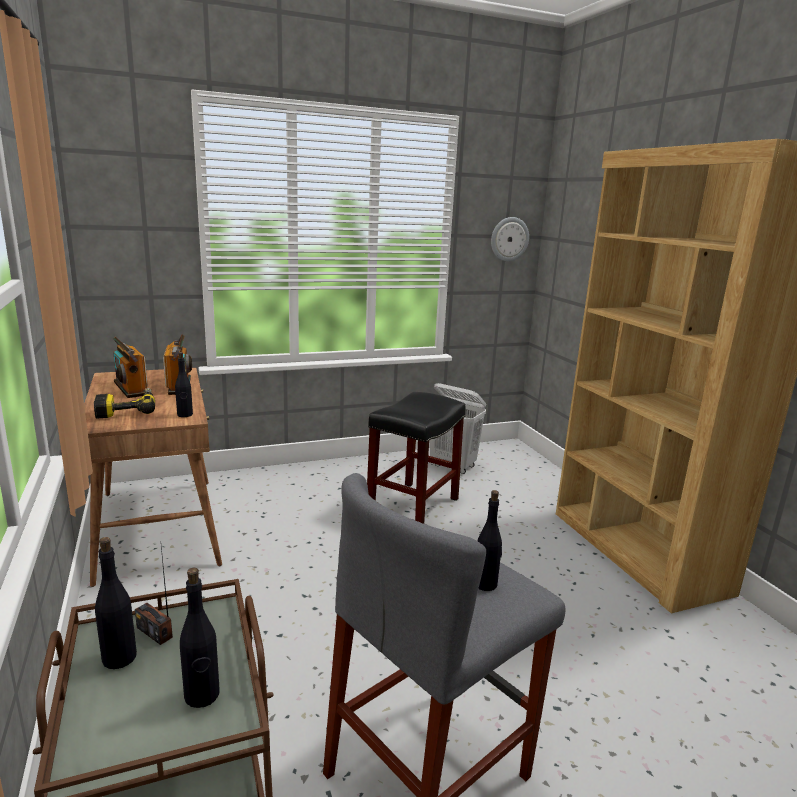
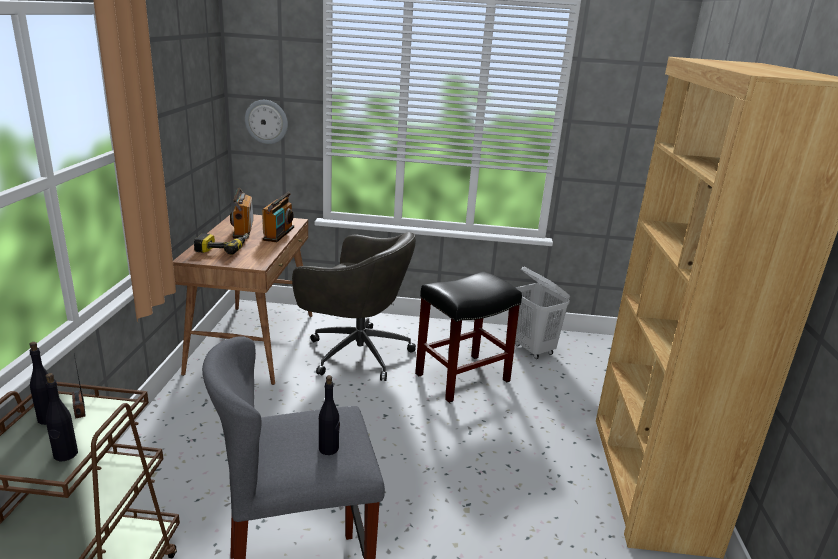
camera: 25 degrees right, 5 degrees up
black bottle [175,352,193,417] -> none
wall clock [491,217,529,262] -> wall clock moved to [245,100,288,144]
none -> grey office chair [292,232,416,381]

